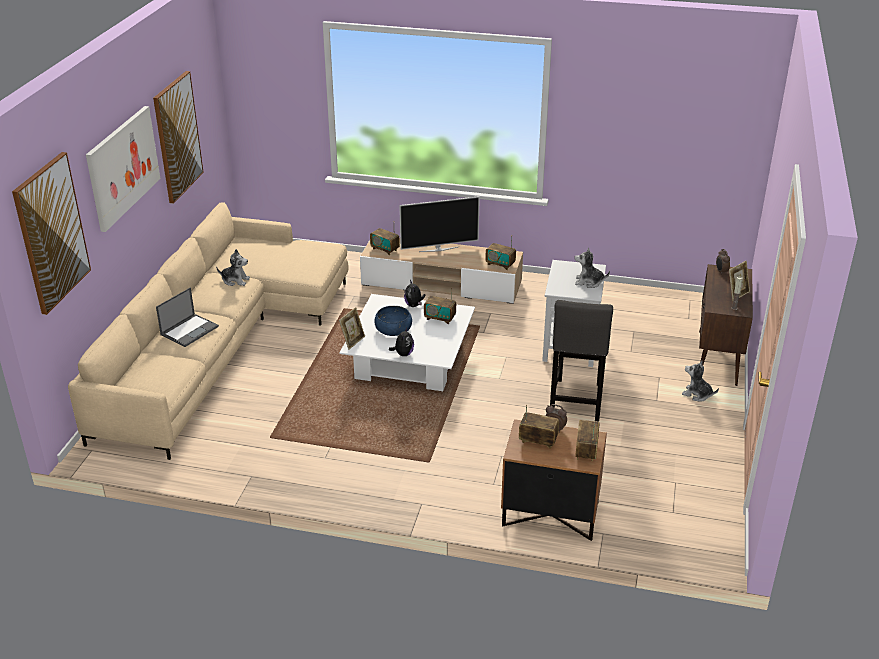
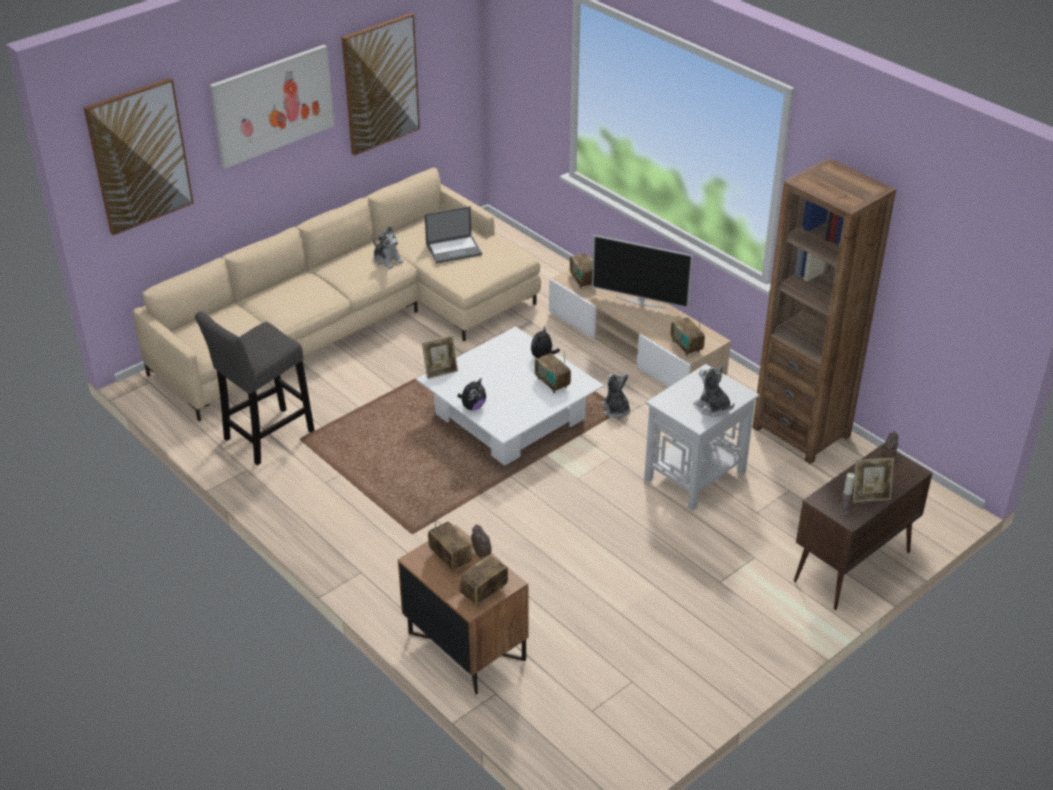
camera: 35 degrees right, 5 degrees up
laptop [156,287,219,347] -> laptop moved to [425,206,482,264]
blue bowl [375,306,412,336] -> none
grey stool [550,300,613,422] -> grey stool moved to [195,312,315,465]
plush toy [682,361,719,402] -> plush toy moved to [601,374,630,418]
none -> brown bookcase [752,158,896,464]

